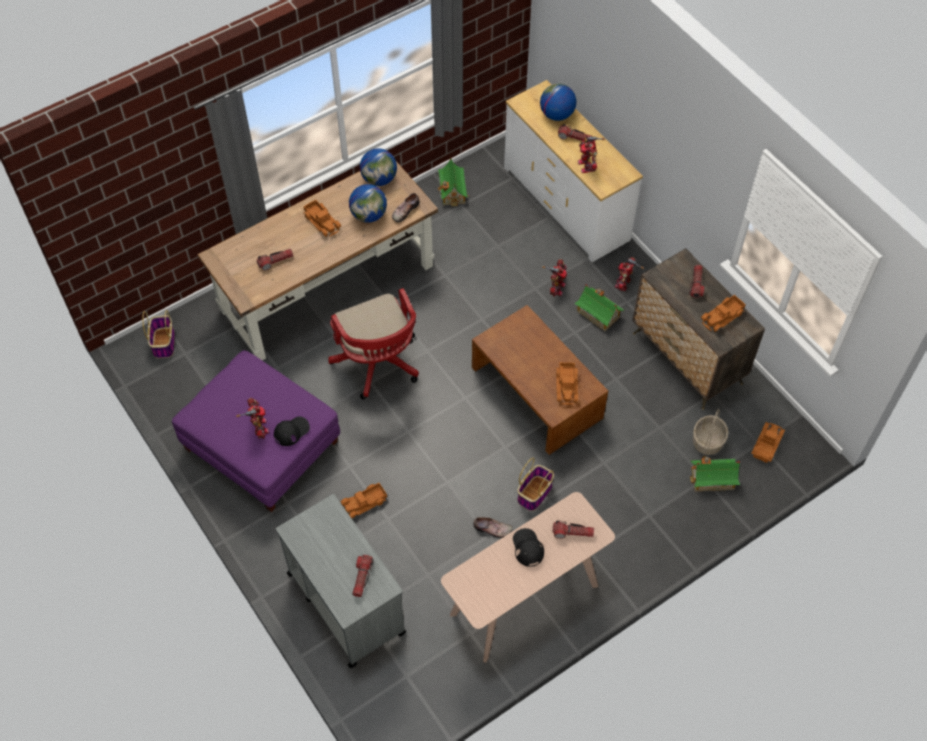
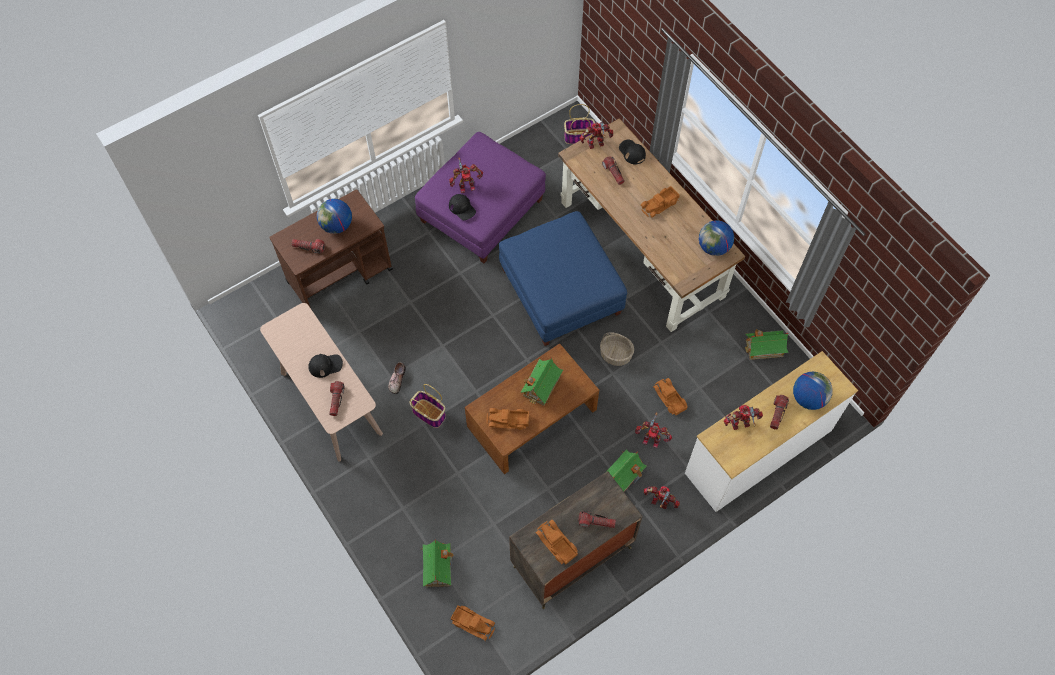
camera: 90 degrees right, 5 degrees up
grey cart [276,494,406,668] -> brown cart [269,189,393,307]
red office chair [328,288,419,400] -> blue ottoman [499,211,627,346]
toy truck [340,483,387,518] -> toy truck moved to [653,378,687,415]
globe [349,184,387,223] -> globe moved to [317,199,352,234]
shoe [392,193,420,222] -> none
basket [693,409,729,455] -> basket moved to [600,332,634,366]
none -> toy house [520,358,563,406]
none -> toy robot [579,122,613,149]
none -> black cap [619,140,646,165]

